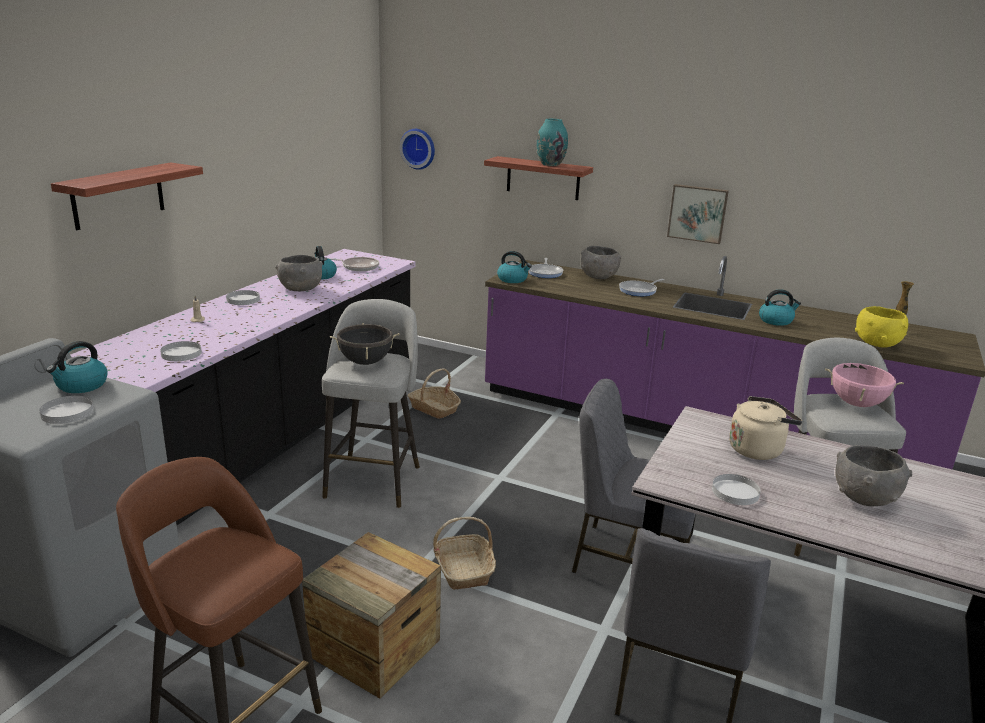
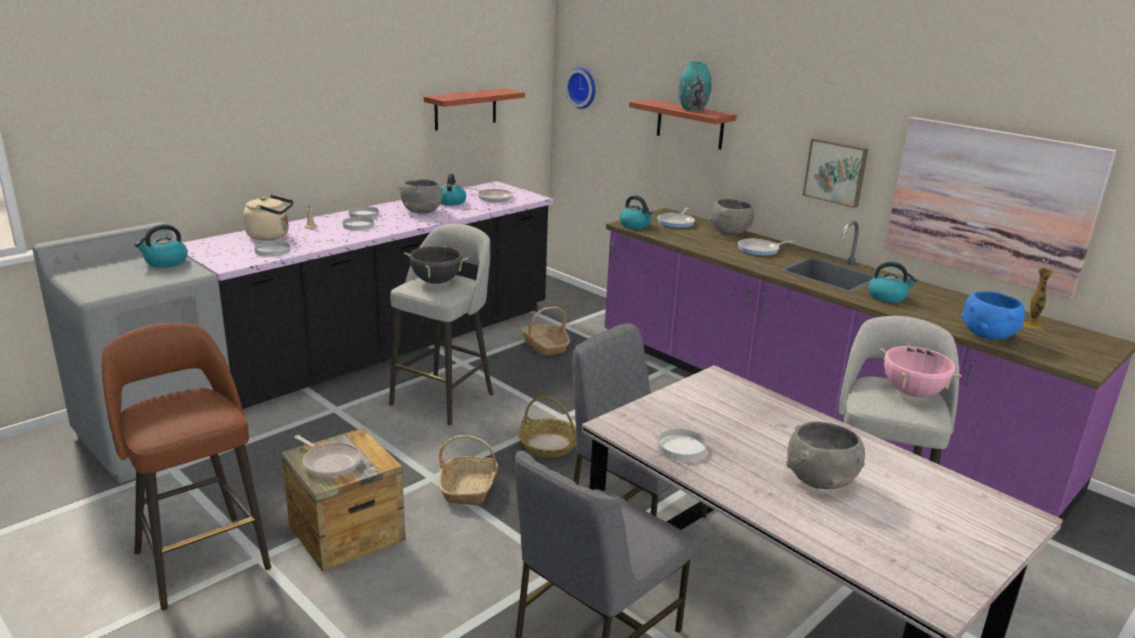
camera: 20 degrees right, 0 degrees up
white plate [39,396,94,424] -> white plate moved to [343,217,374,231]
shelf [51,162,203,230] -> shelf moved to [424,88,525,131]
beige kettle [729,396,802,460] -> beige kettle moved to [243,195,294,240]
yellow bowl [855,306,908,348] -> blue bowl [961,291,1025,340]
none -> frying pan [294,435,361,477]
none -> basket [518,396,576,458]
none -> picture [884,117,1116,299]

